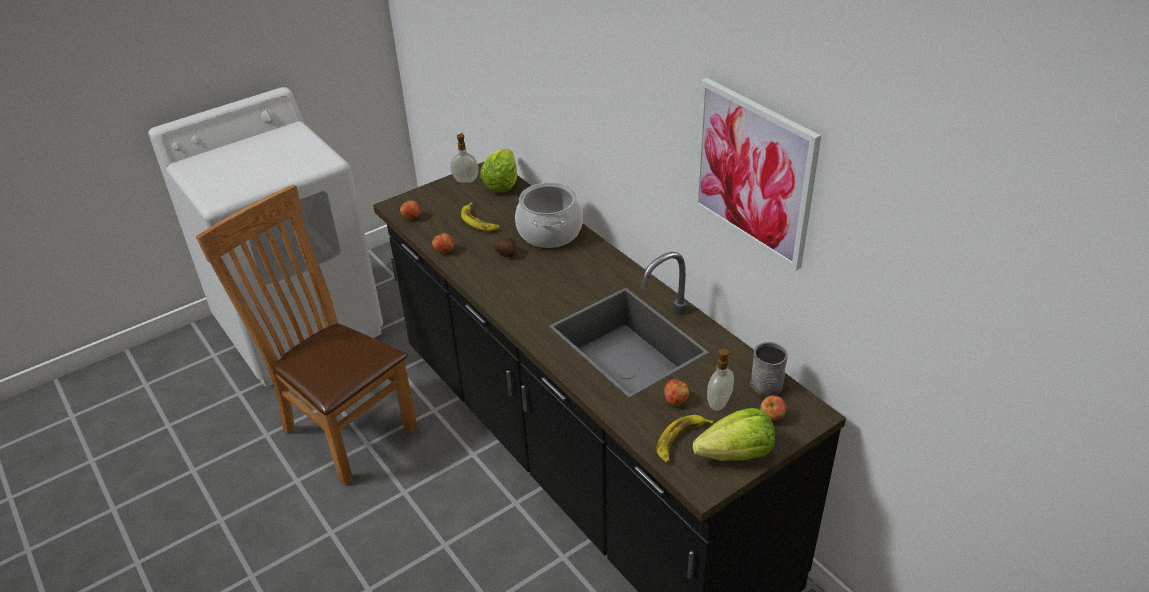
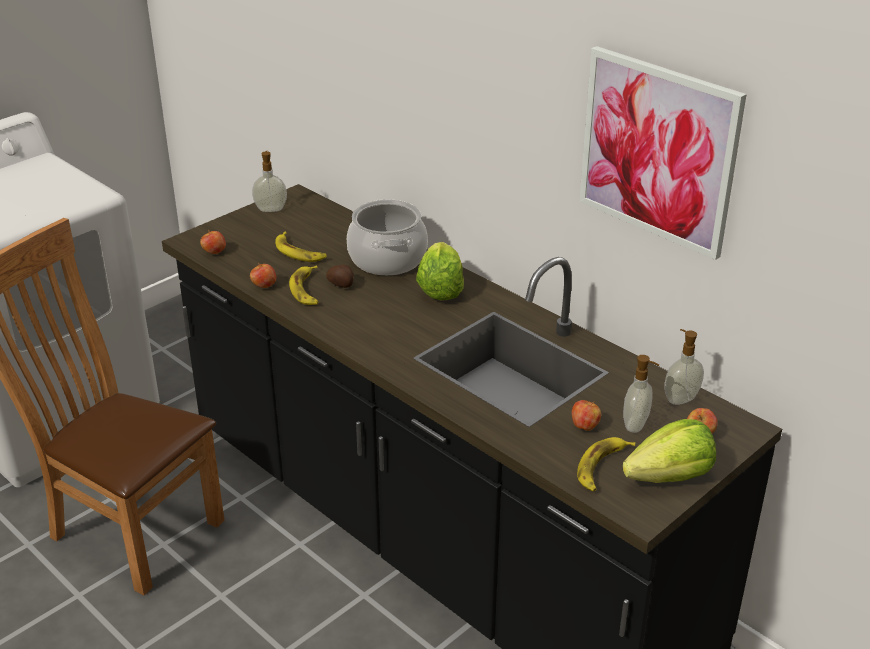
camera: 10 degrees left, 5 degrees down
lettuce [480,149,517,192] -> lettuce moved to [416,242,464,300]
grey mug [750,342,788,397] -> soap dispenser [665,329,704,405]
none -> banana [289,265,319,305]

